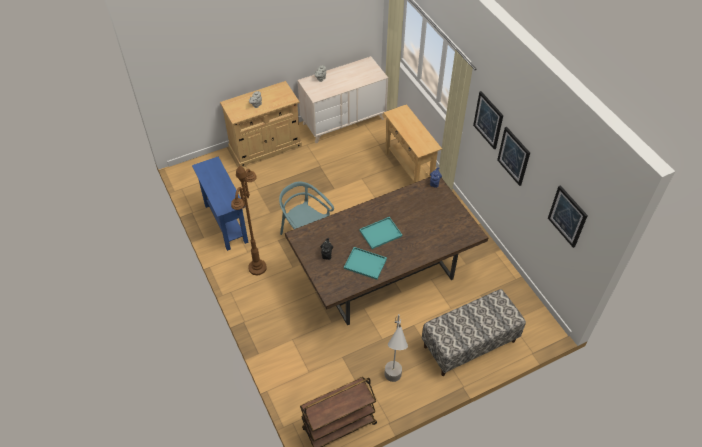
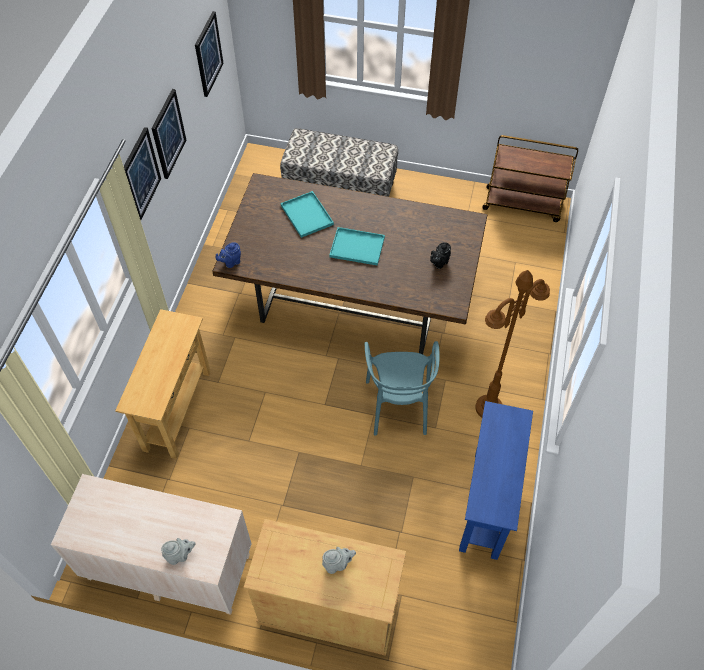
camera: 140 degrees left, 5 degrees up
turquoise tray [344,247,387,280] -> turquoise tray moved to [281,191,334,238]
grey floor lamp [384,314,408,382] -> none

